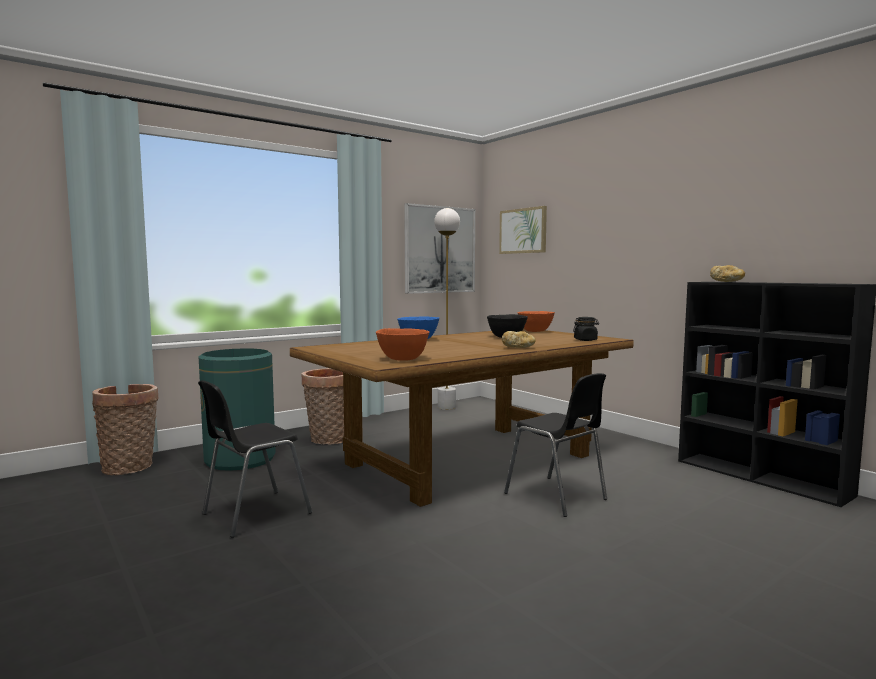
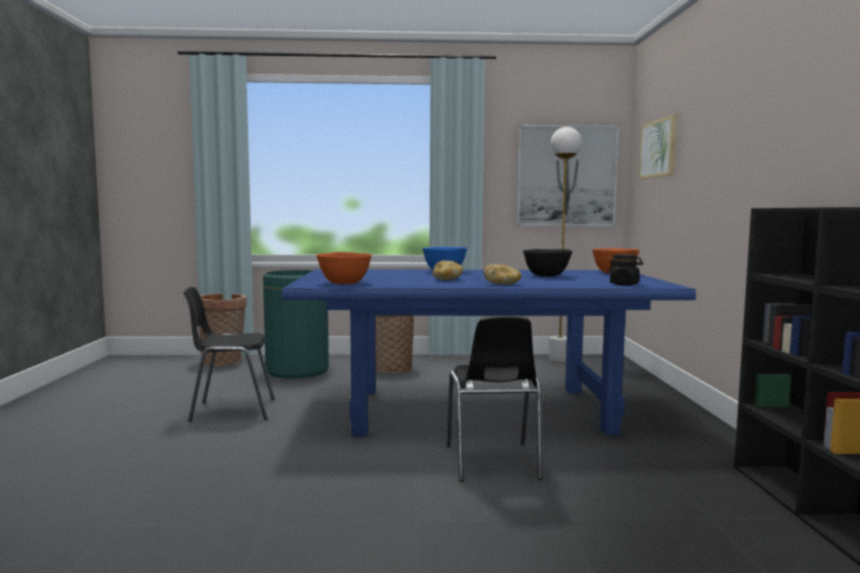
camera: 35 degrees right, 0 degrees up
brown dining table [290,328,634,507] -> blue dining table [282,269,696,437]
bread [710,265,745,282] -> bread moved to [433,261,463,280]

